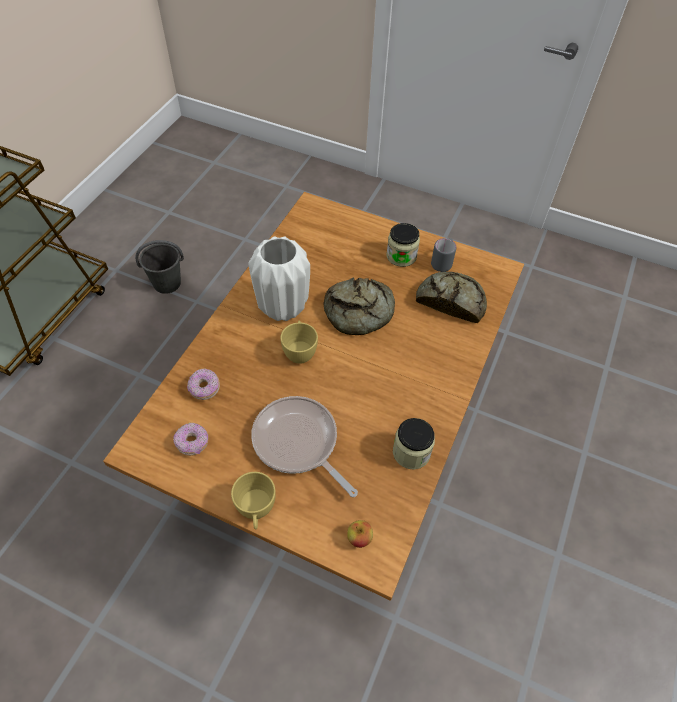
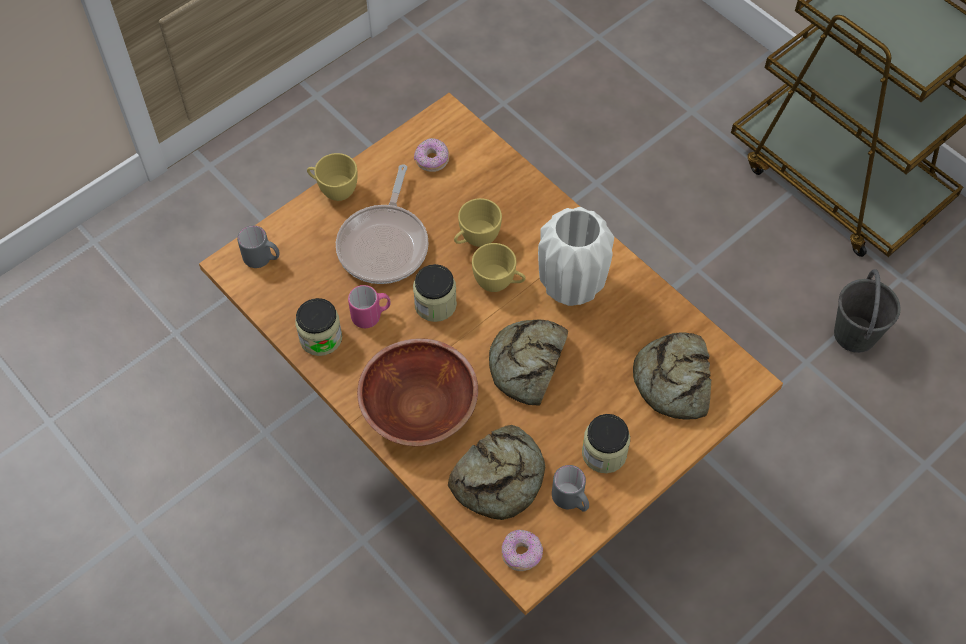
camera: 115 degrees right, 5 degrees up
donut [187,369,220,400] -> donut moved to [502,529,543,571]
frying pan [251,396,358,497] -> frying pan turned 120 degrees clockwise [336,164,429,284]
apple [347,520,373,548] -> grey mug [237,225,279,268]
none -> pink mug [348,285,391,328]
none -> brown bowl [357,338,478,446]
none -> jar [413,264,457,322]
none -> yellow cup [454,198,502,247]
none -> bread [633,332,711,419]

